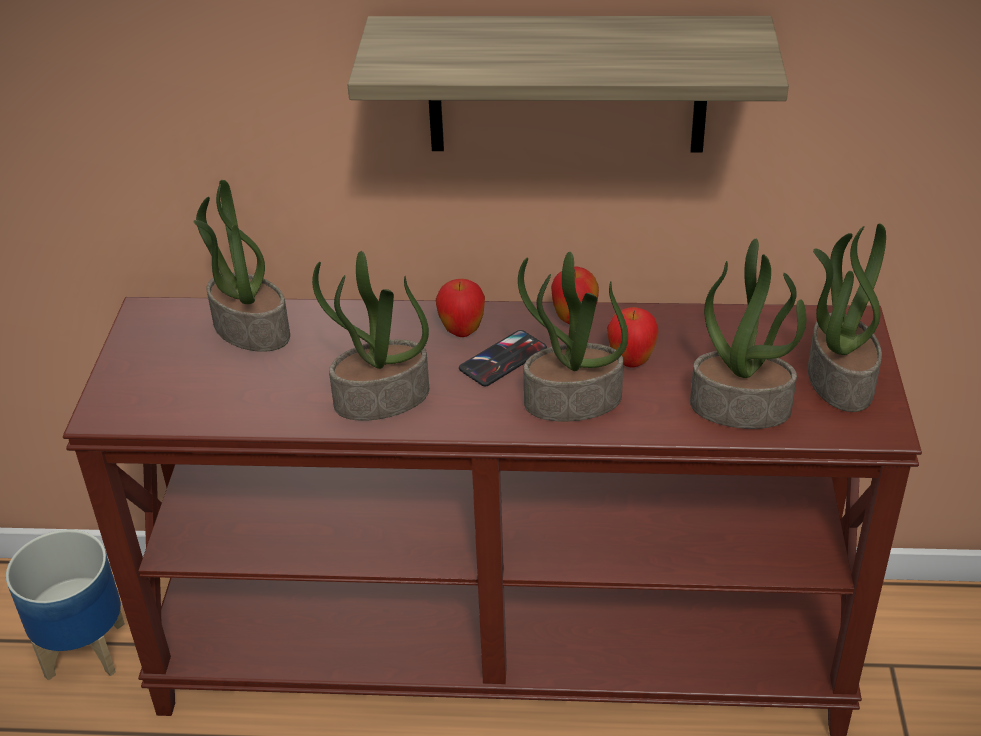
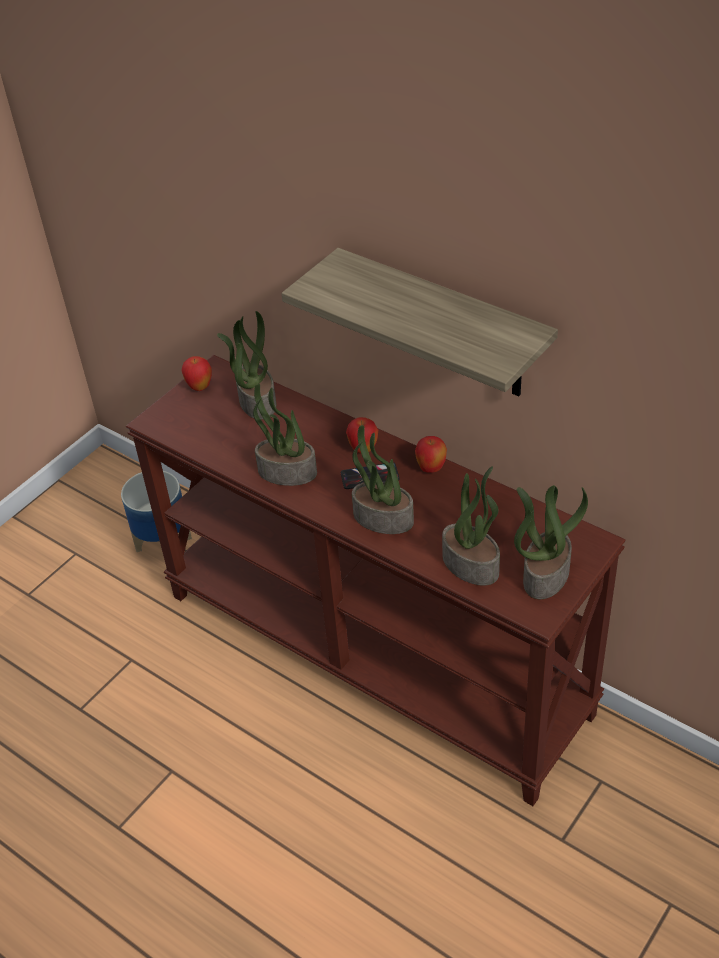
camera: 35 degrees right, 5 degrees up
apple [607,307,658,367] -> apple moved to [181,356,212,391]

